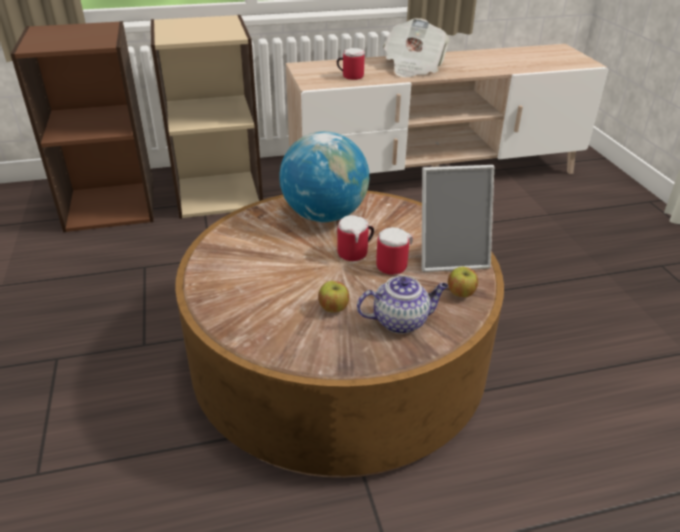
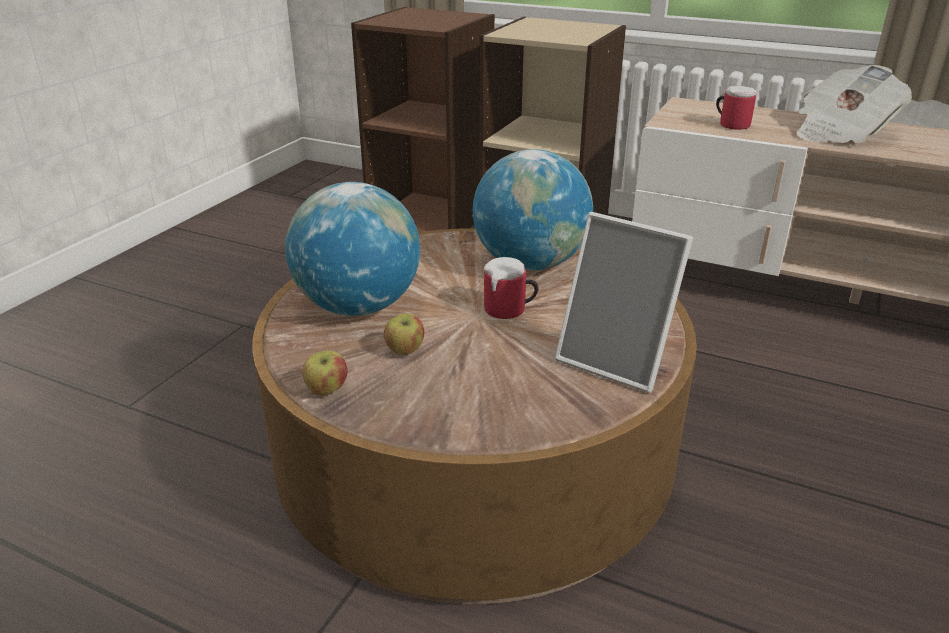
camera: 40 degrees right, 5 degrees down
teapot [357,276,448,334] -> none
mug [376,227,413,275] -> none
apple [448,267,478,297] -> apple moved to [302,351,348,395]
none -> globe [285,182,420,316]

